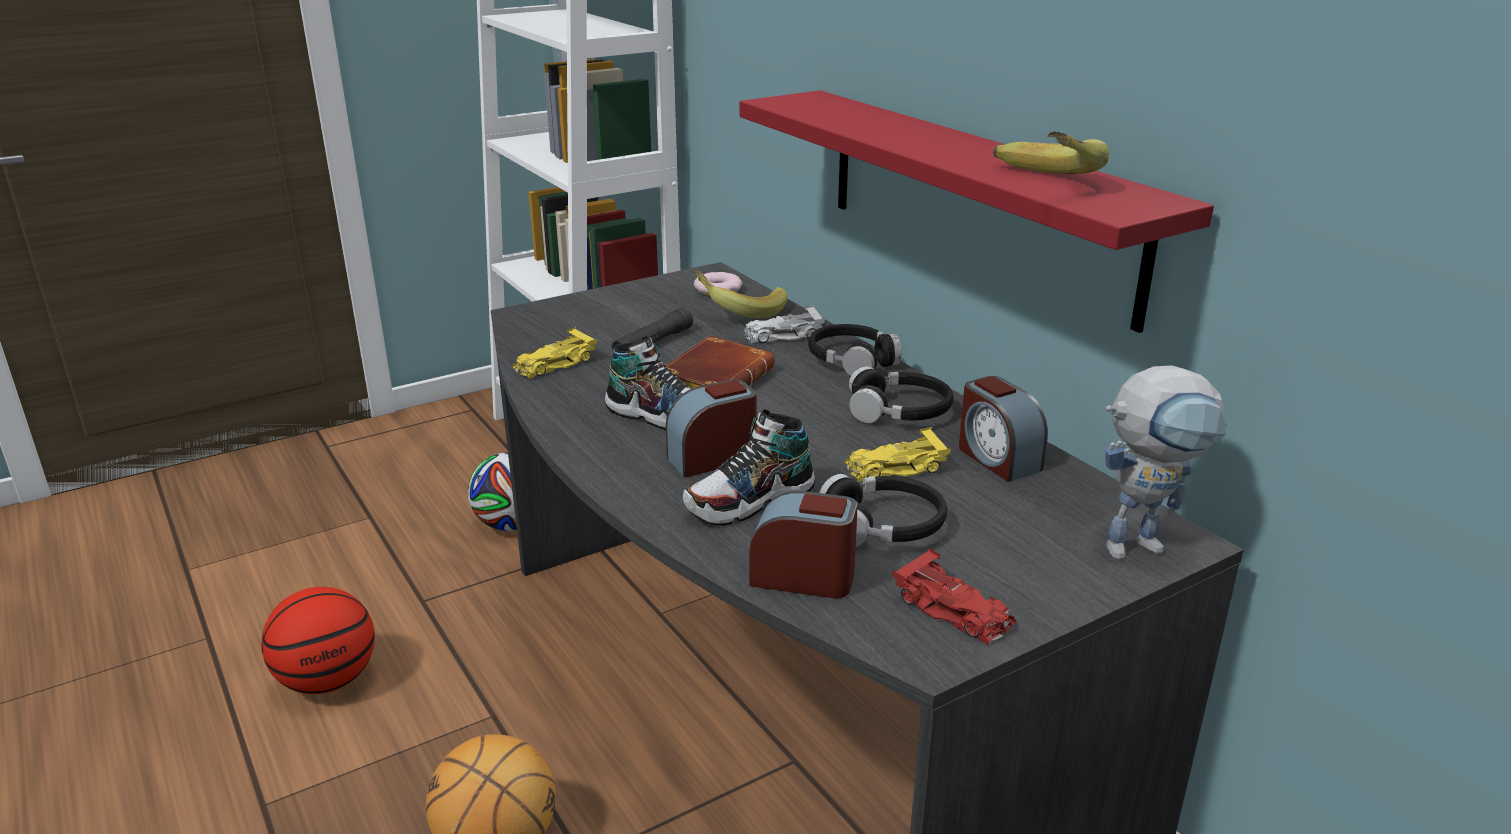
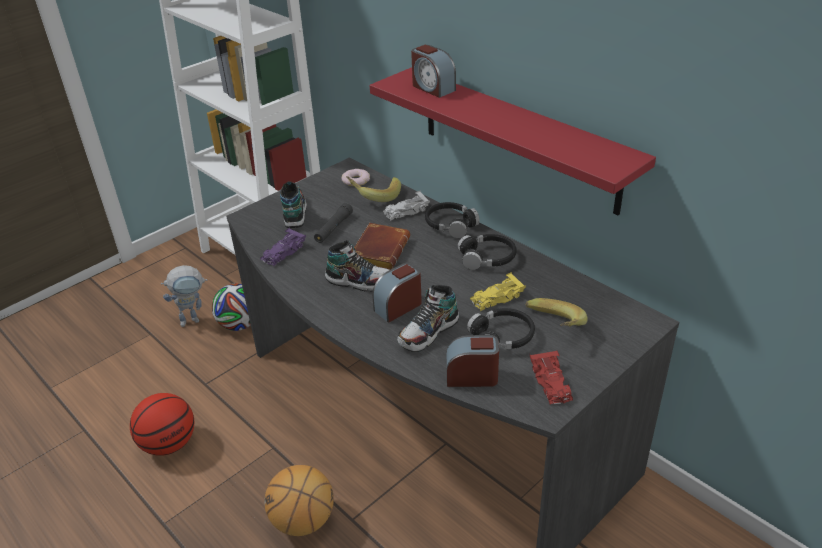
camera: 10 degrees left, 10 degrees up
yellow toy car [512,327,598,379] -> purple toy car [260,227,306,267]
red toy car [892,548,1016,646] -> red toy car turned 45 degrees clockwise [530,351,573,404]
alarm clock [959,376,1048,482] -> alarm clock moved to [411,45,456,98]
banana [993,131,1109,174] -> banana moved to [526,298,588,327]
toy robot [1105,365,1227,560] -> toy robot moved to [161,265,207,327]
none -> shoe [280,181,307,228]

